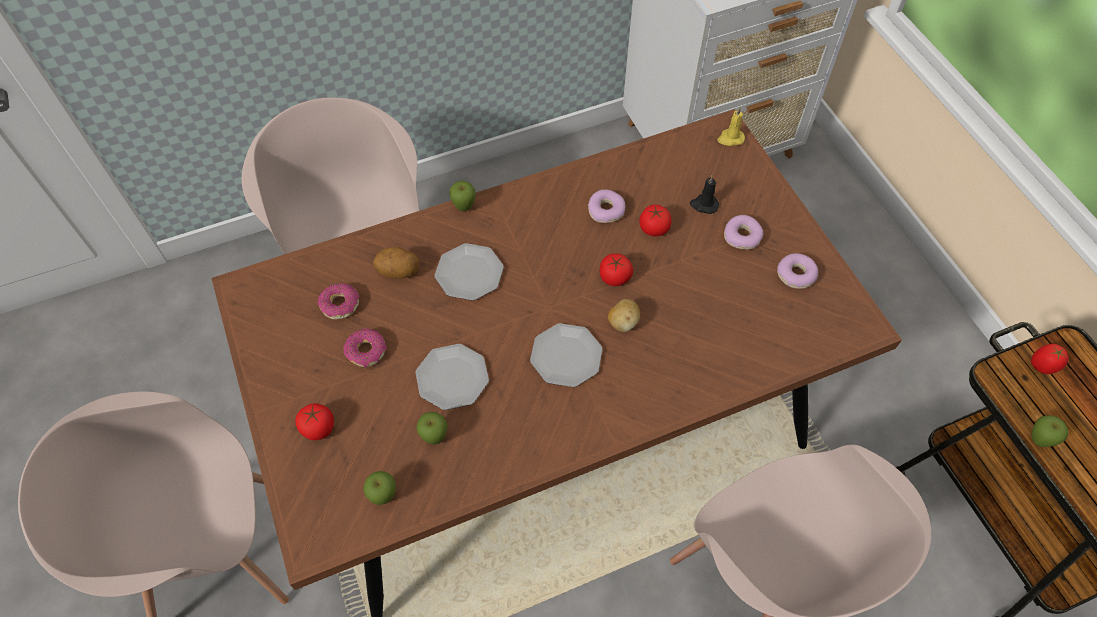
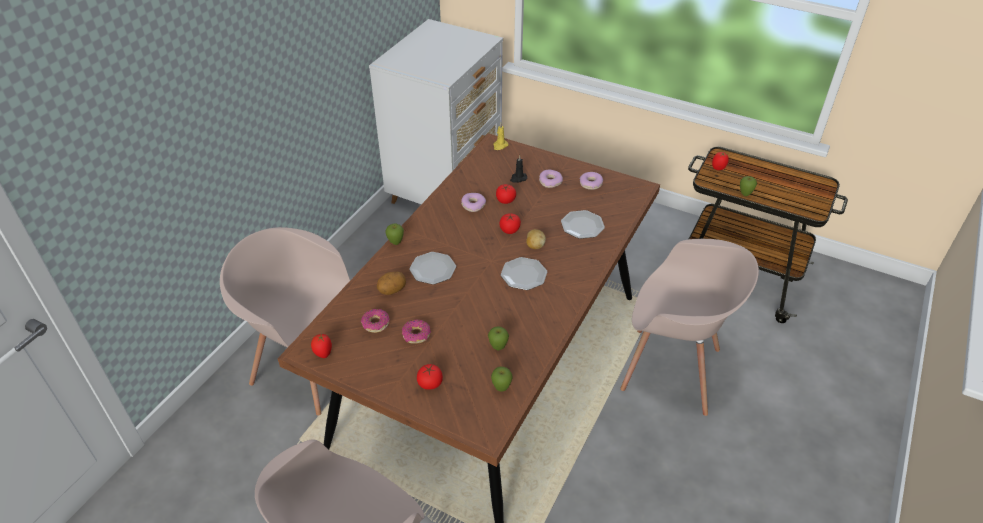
camera: 40 degrees left, 15 degrees down
plate [415,344,489,410] -> plate moved to [561,210,605,239]
none -> tomato [311,333,332,358]

